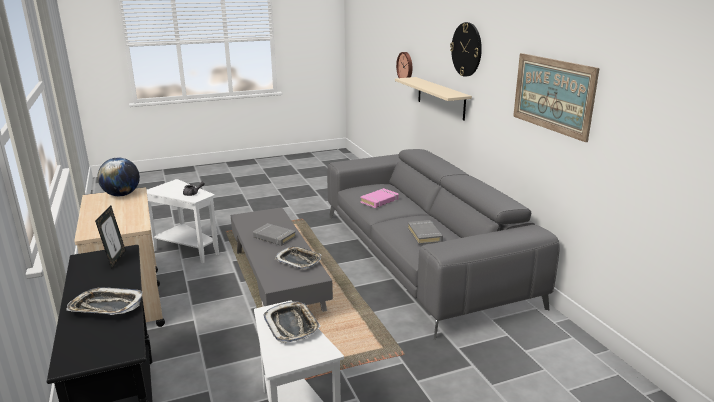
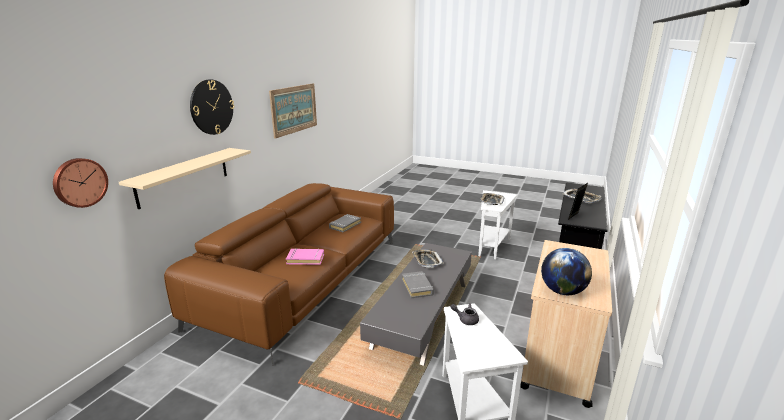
camera: 135 degrees left, 0 degrees up
grey sofa [327,149,560,340] -> brown sofa [164,183,394,366]

